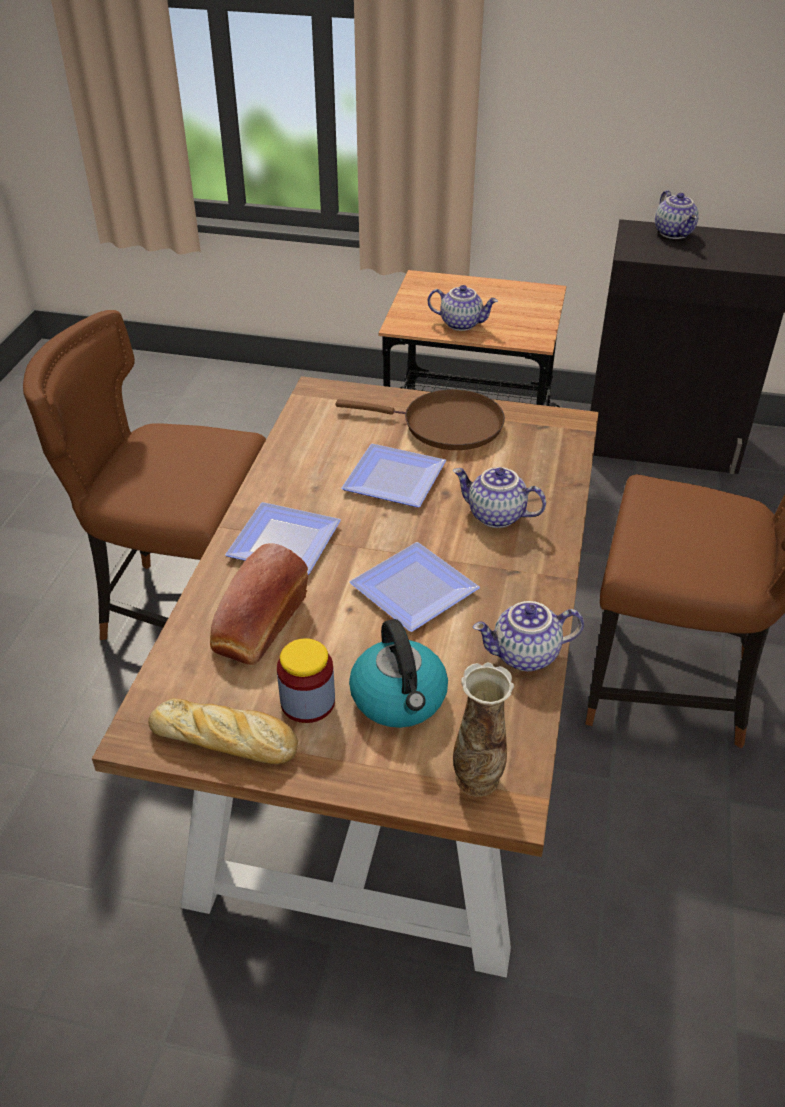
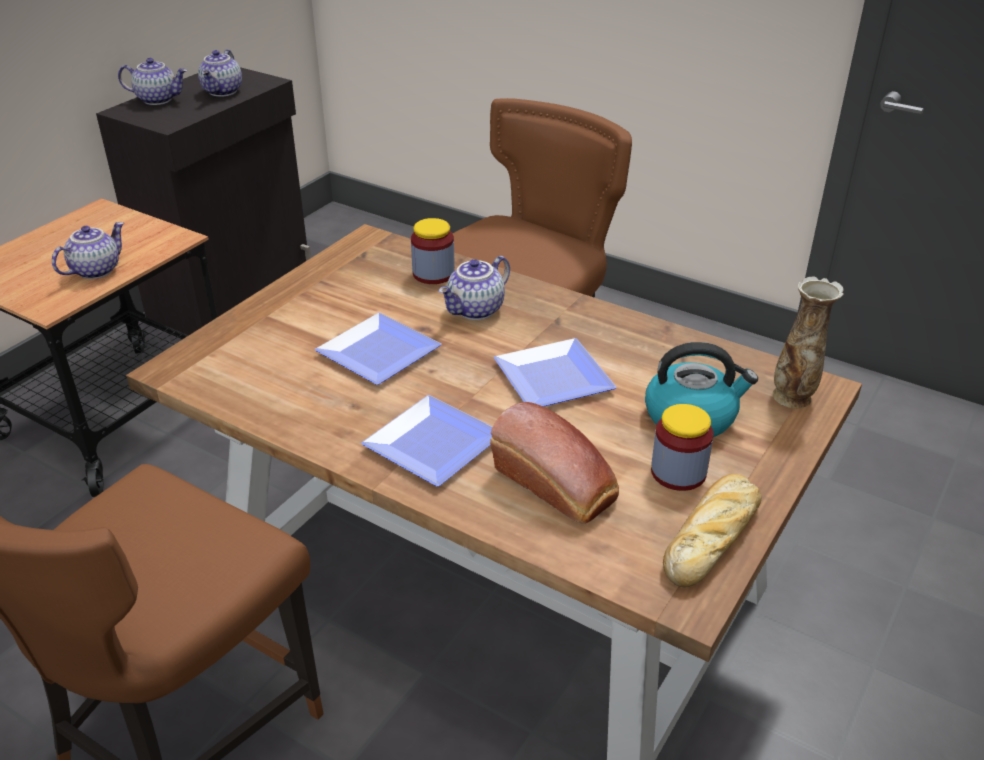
camera: 70 degrees left, 5 degrees down
brown frying pan [336,389,505,450] -> none
teapot [473,601,584,671] -> teapot moved to [198,49,242,97]
none -> jar [411,218,455,284]

